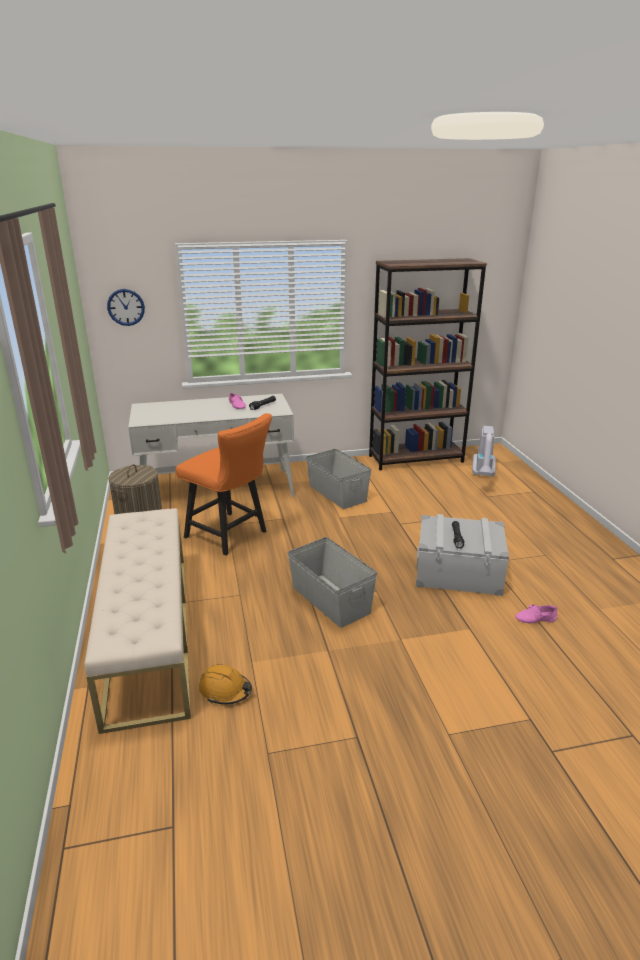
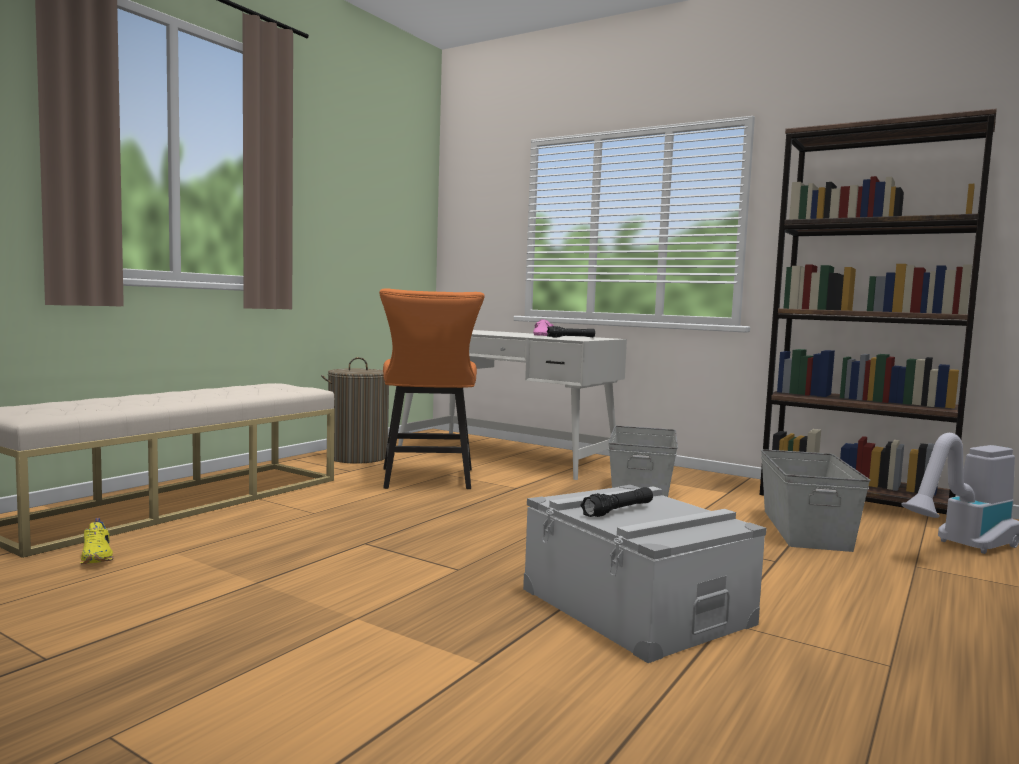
camera: 45 degrees right, 20 degrees down
wall clock [107,289,145,326] -> none
orange hard hat [199,664,252,704] -> yellow shoe [80,518,113,564]
grey storage box [288,537,377,628] -> grey storage box moved to [761,449,871,552]
pink shoe [516,604,557,624] -> none

